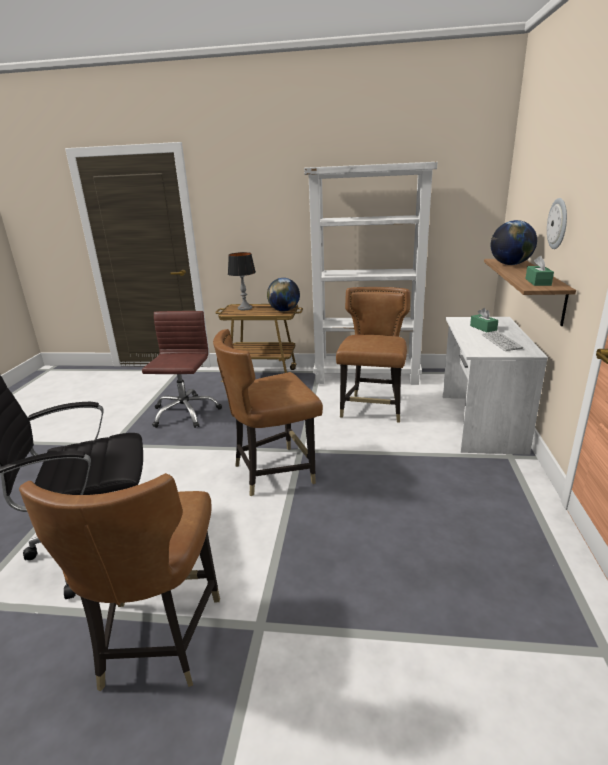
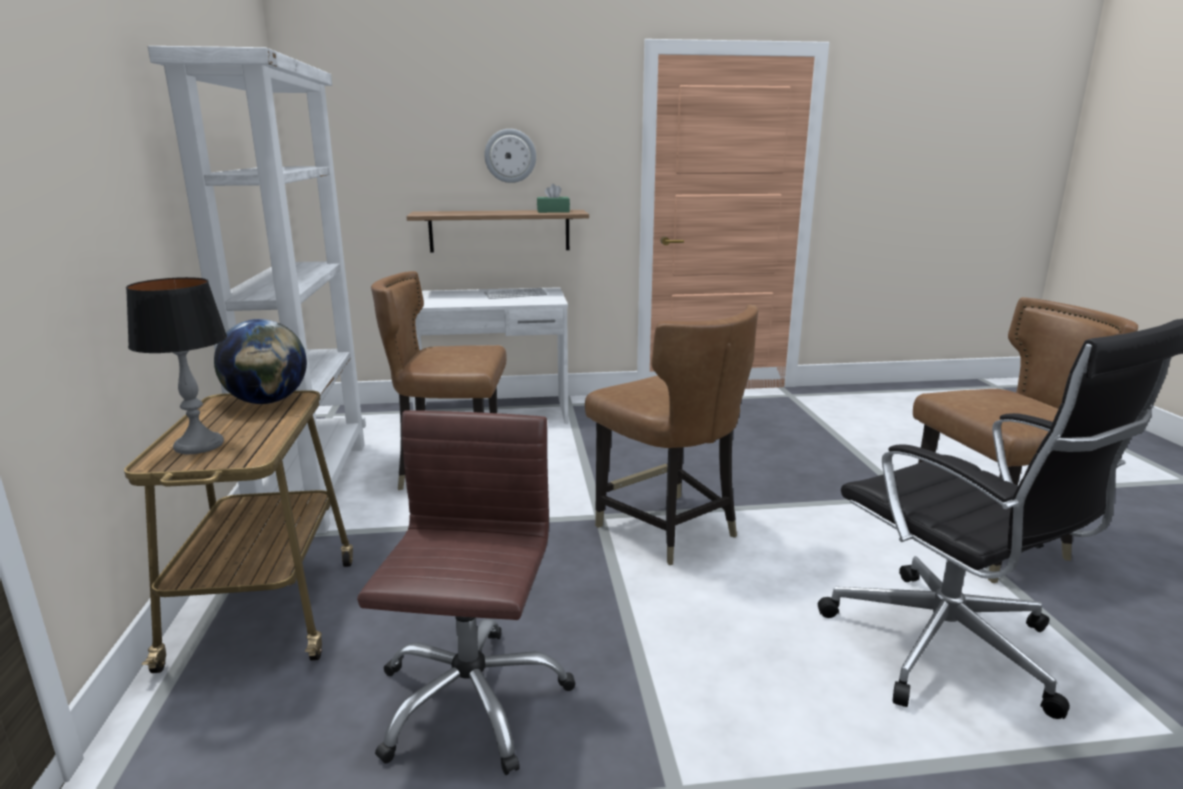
camera: 105 degrees left, 5 degrees down
brown office chair [142,311,222,428] -> brown office chair turned 105 degrees clockwise [357,410,575,775]
green tissue box [470,308,498,332] -> none
globe [491,220,537,265] -> none

